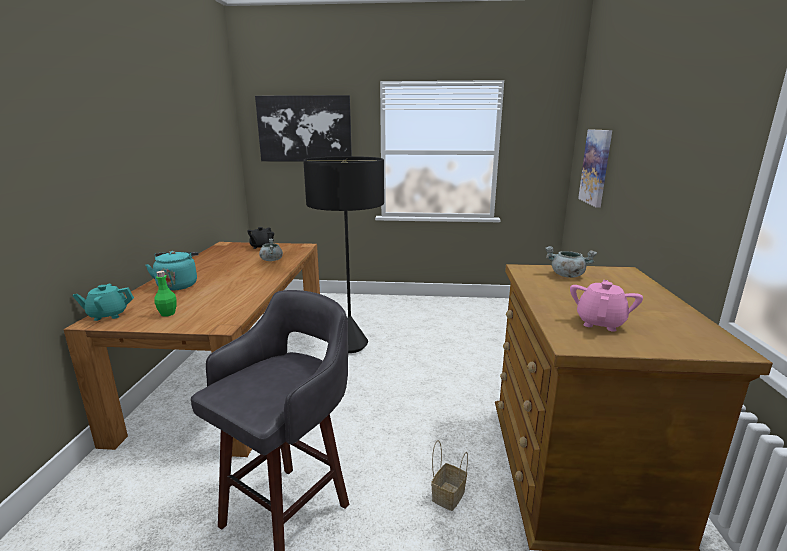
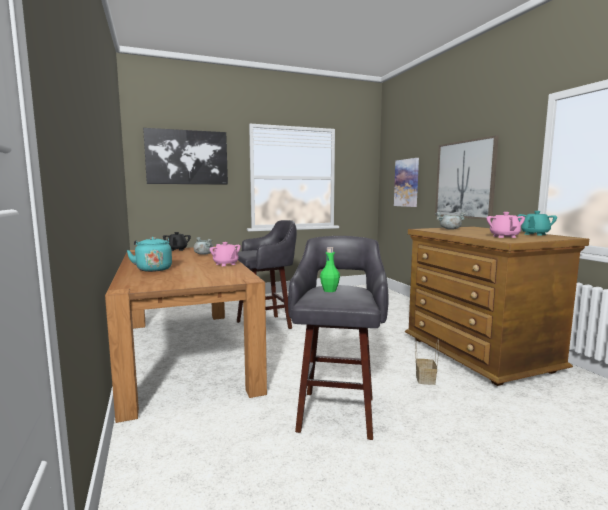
camera: 25 degrees left, 10 degrees down
turquoise teapot [72,284,134,321] -> turquoise teapot moved to [518,211,557,236]
green bottle [154,271,177,317] -> green bottle moved to [320,247,340,292]
black floor lamp [303,156,384,353] -> grey stool [237,220,297,329]
none -> pink teapot [210,242,240,266]
none -> picture [435,135,499,220]

